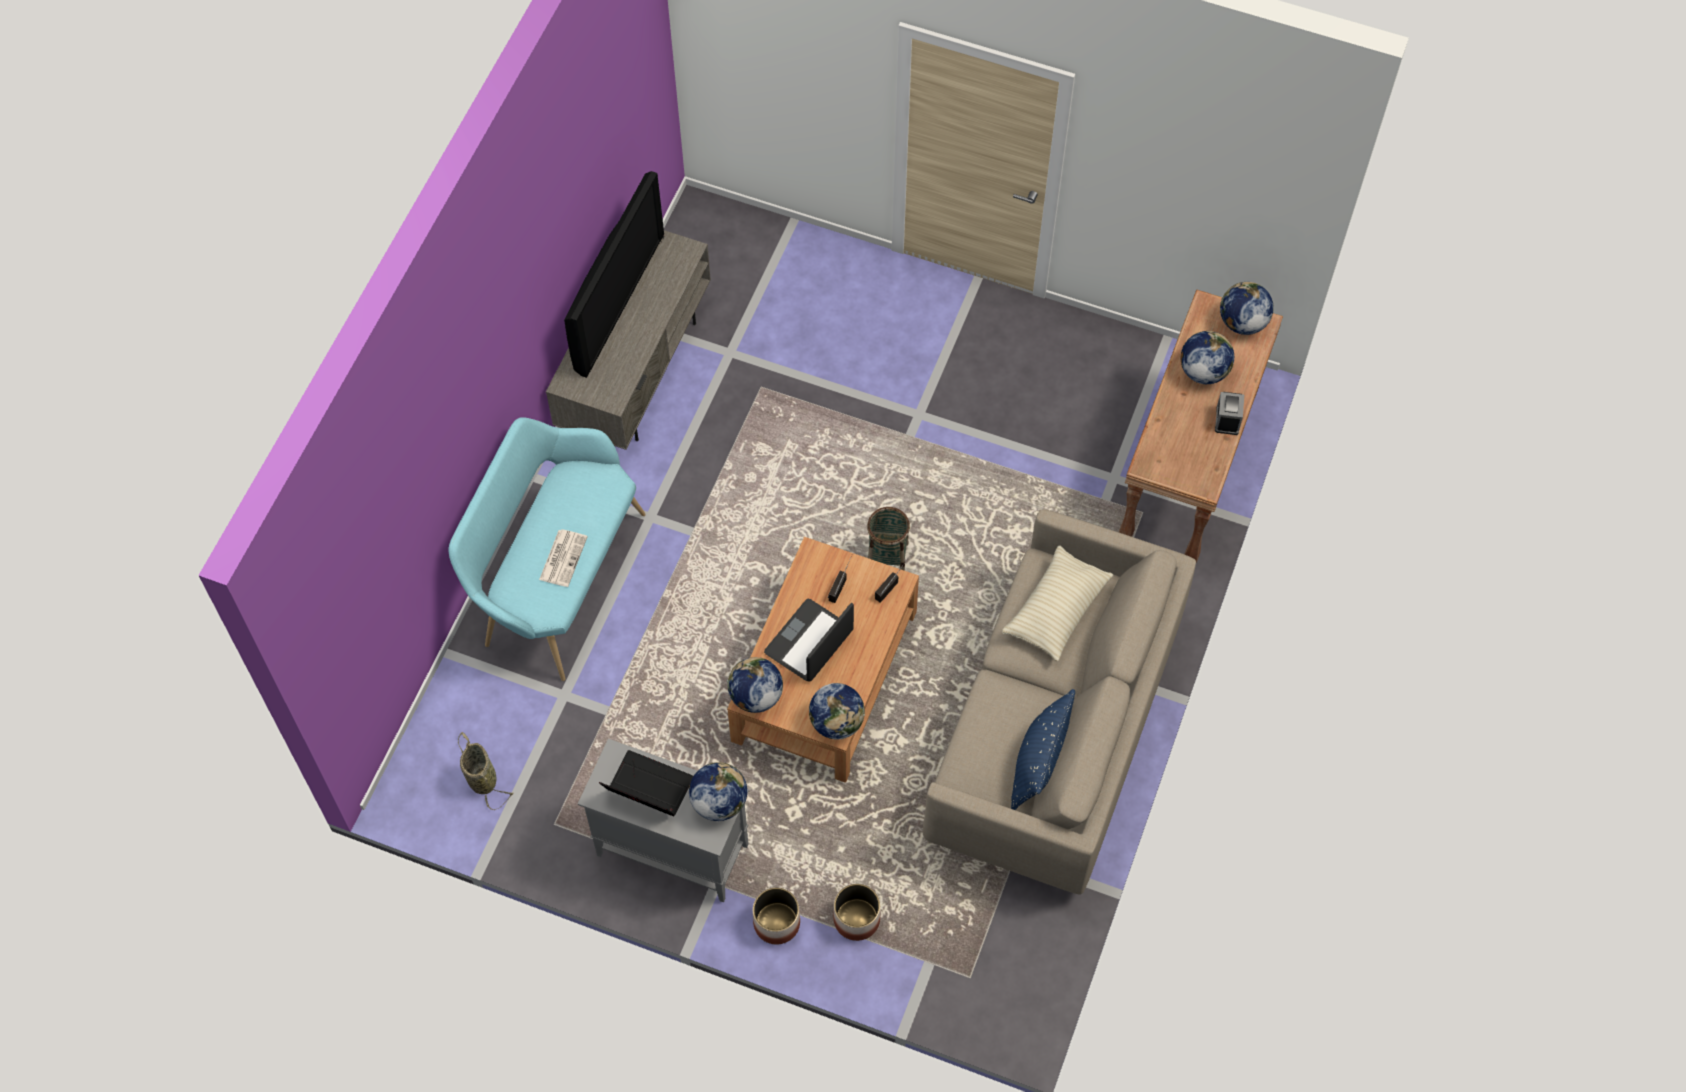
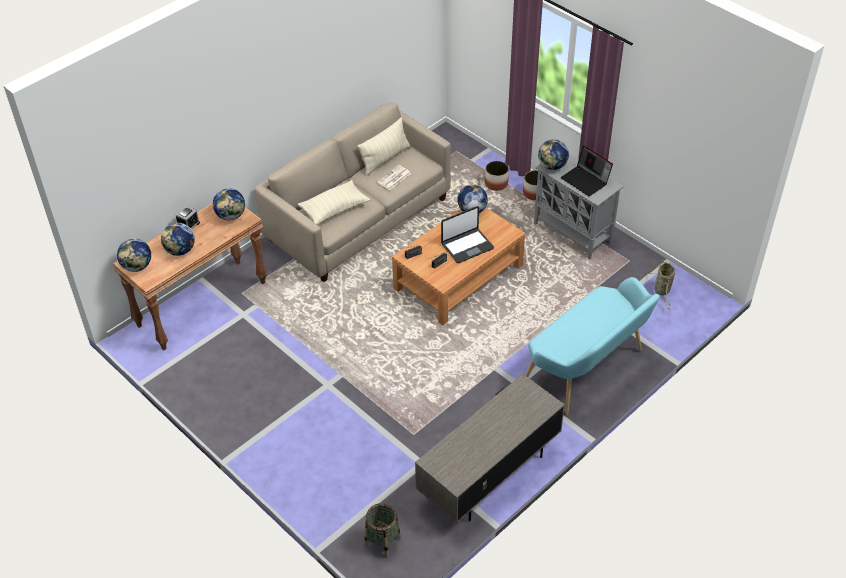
camera: 155 degrees left, 15 degrees down
newspaper [539,530,588,587] -> newspaper moved to [377,165,411,190]
television [564,171,664,378] -> none
globe [727,657,783,713] -> globe moved to [213,188,245,221]
basket [867,507,910,571] -> basket moved to [364,503,401,558]
blue pillow [1011,689,1075,810] -> beige pillow [357,117,411,176]

